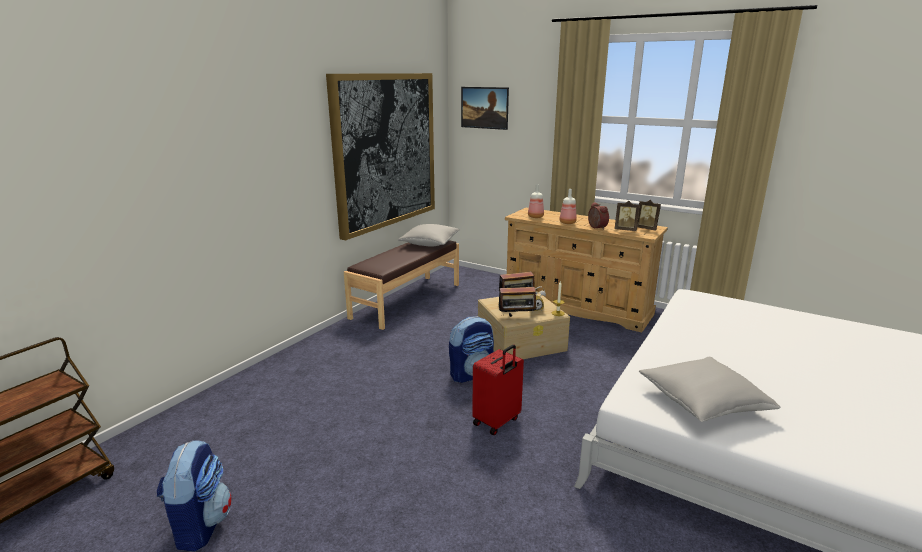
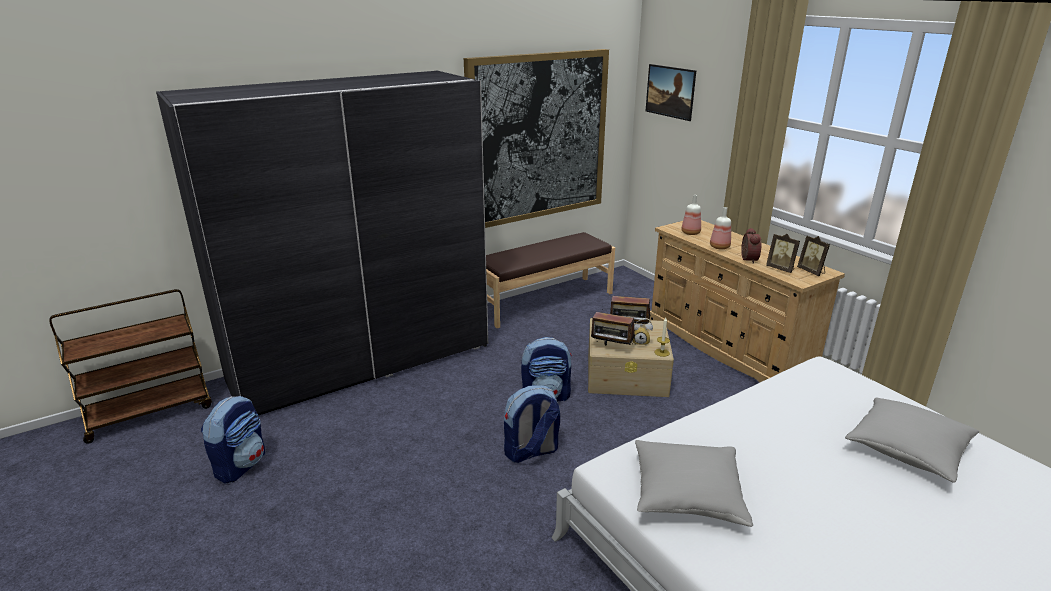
camera: 25 degrees right, 5 degrees up
grey pillow [398,224,460,247] -> grey pillow moved to [845,397,980,483]
red suitcase [472,345,524,435] -> backpack [504,385,560,463]
none -> grey wardrobe [156,71,488,415]

